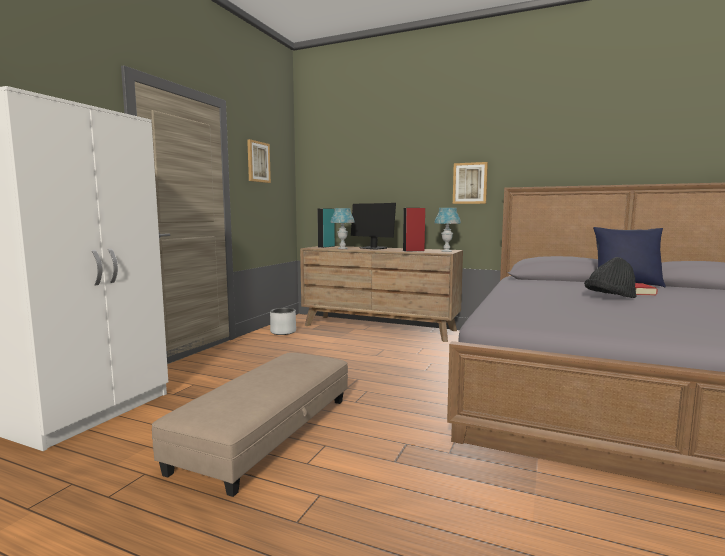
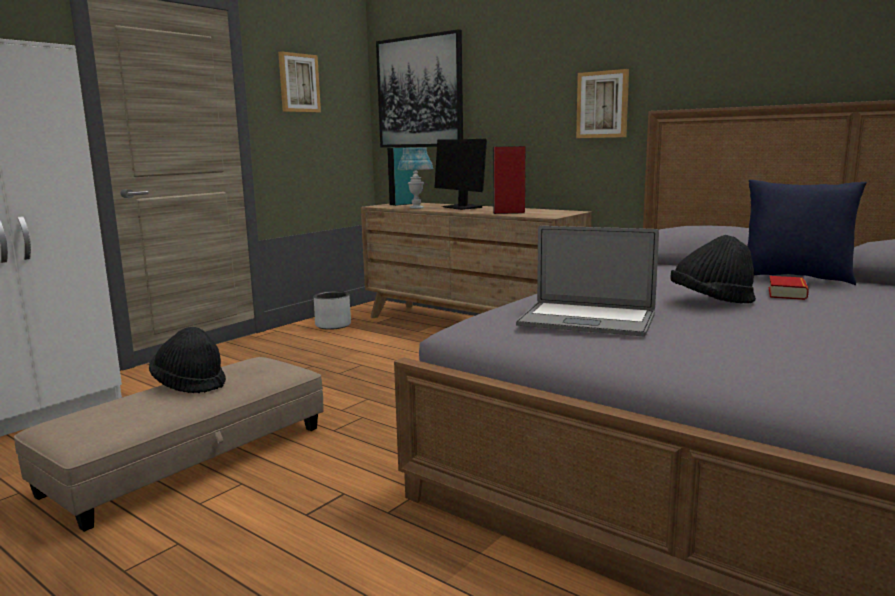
camera: 15 degrees right, 5 degrees up
blue table lamp [434,208,461,252] -> none
none -> black hat [149,327,226,393]
none -> picture [376,29,463,148]
none -> laptop [516,226,659,337]

